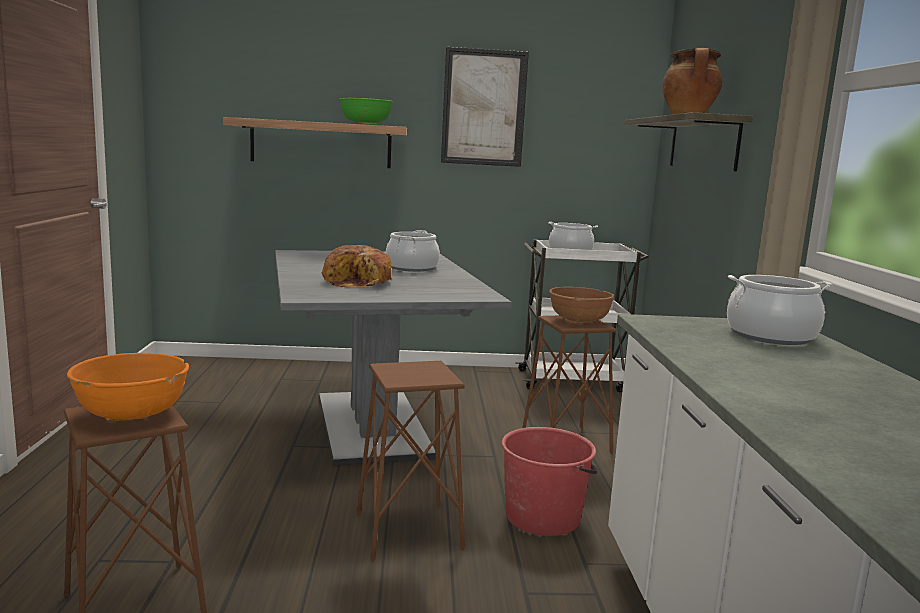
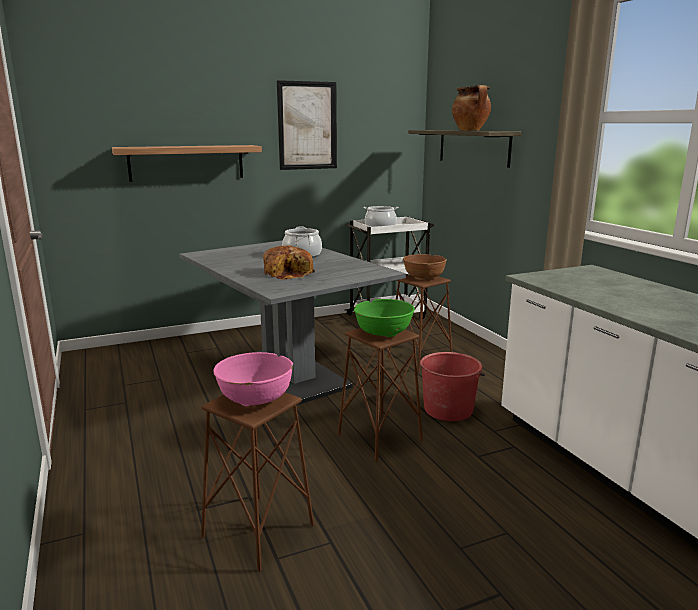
camera: 20 degrees left, 5 degrees up
orange bowl [67,353,189,421] -> pink bowl [213,352,293,407]
green bowl [339,98,393,125] -> green bowl moved to [354,299,415,337]
cooking pot [727,275,832,345] -> none

